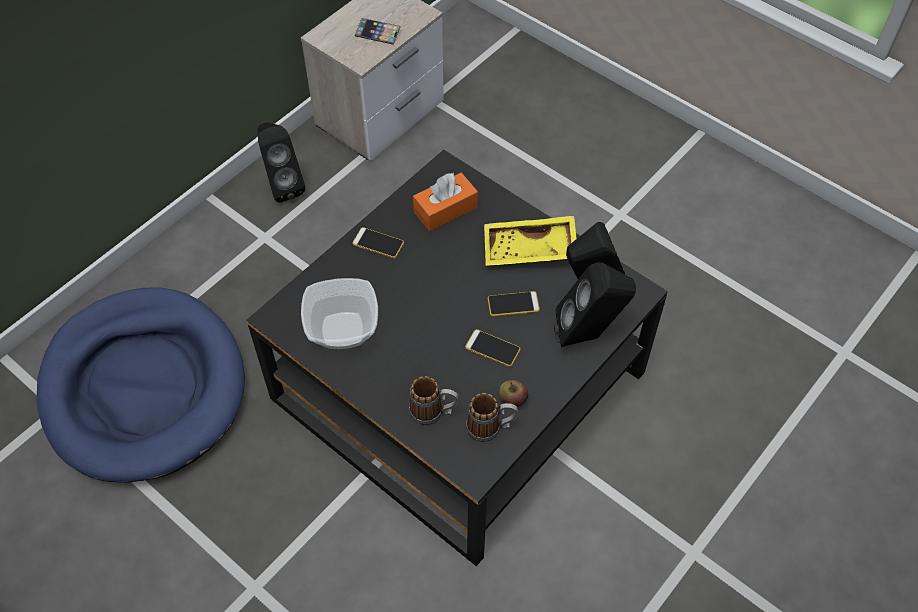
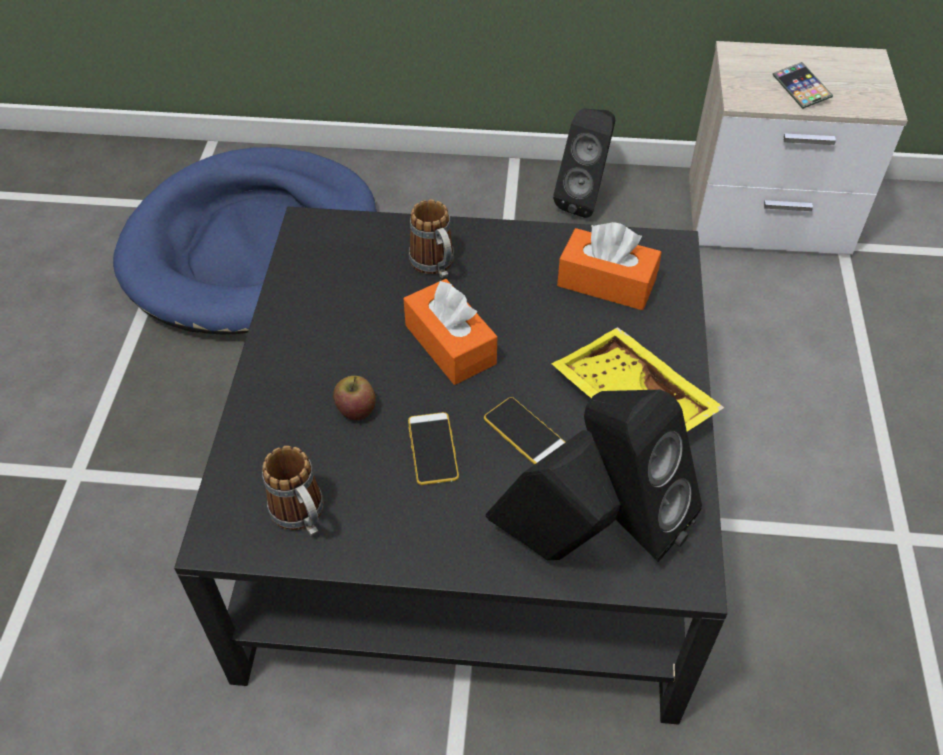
camera: 55 degrees right, 5 degrees down
bowl [301,278,378,349] -> none
phone [352,227,404,258] -> none
mug [409,376,459,425] -> mug moved to [409,200,454,278]
apple [499,380,528,407] -> apple moved to [333,376,376,420]
none -> orange tissue box [404,279,497,385]

